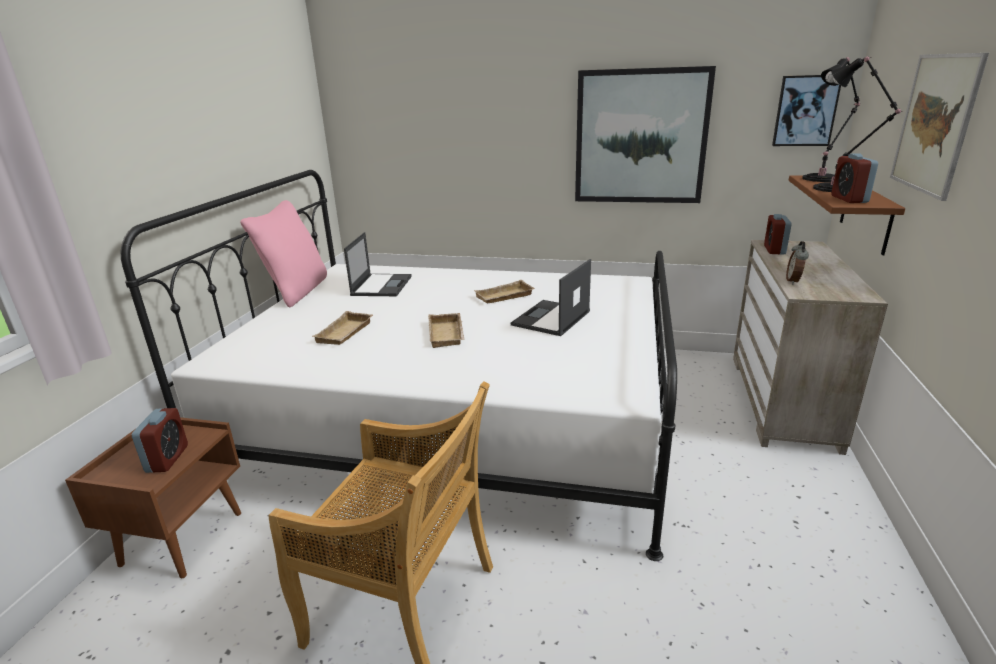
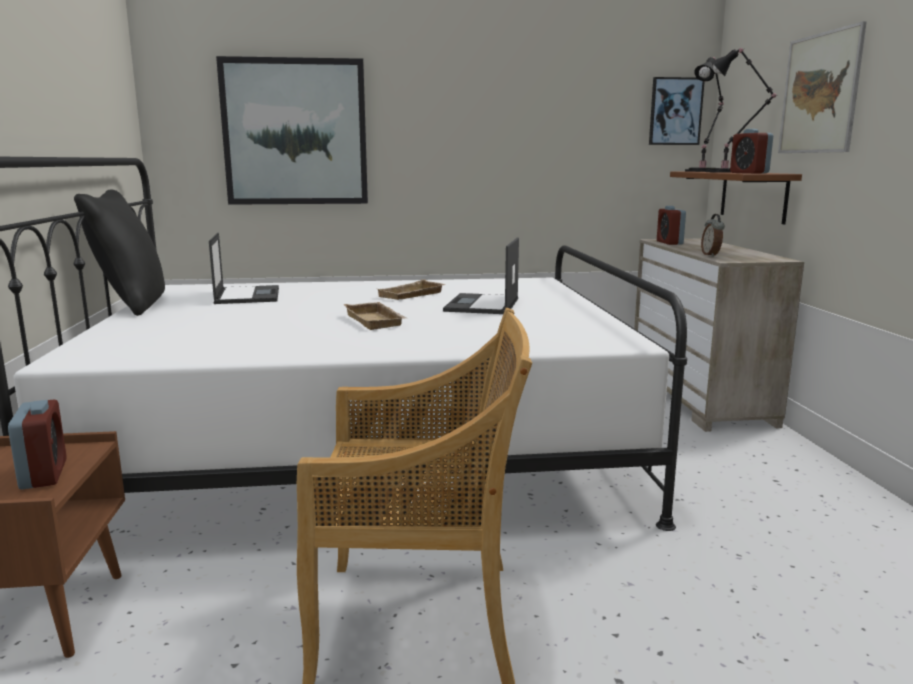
camera: 20 degrees left, 10 degrees down
pink pillow [240,200,327,307] -> black pillow [74,189,165,316]
beige tray [312,311,373,345] -> none
picture [575,66,716,203] -> picture moved to [216,56,368,205]

